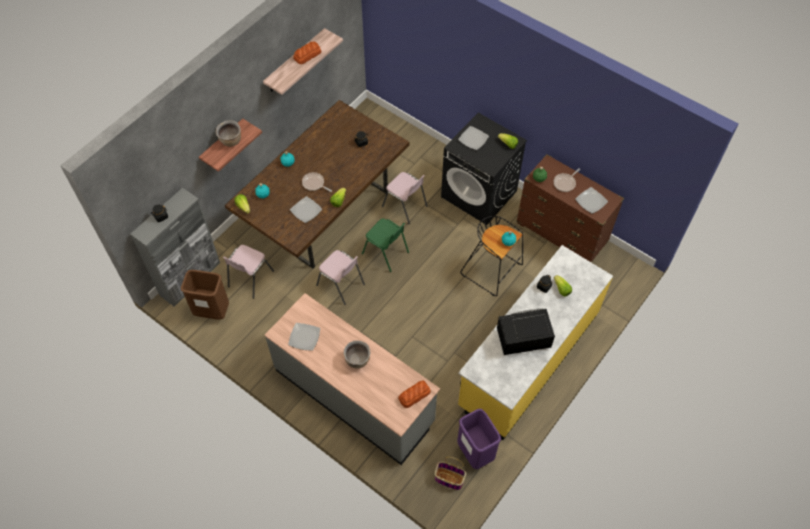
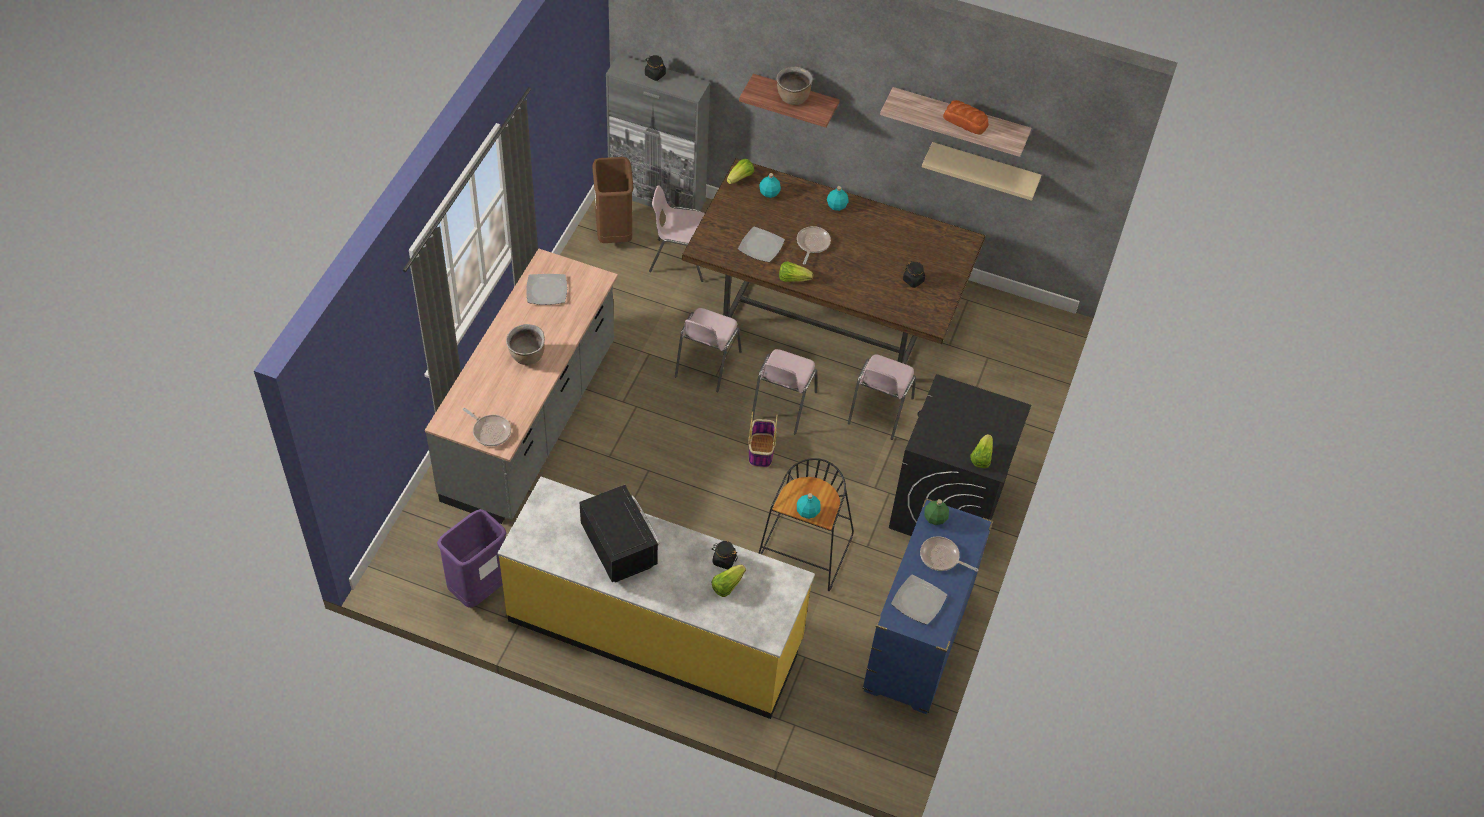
camera: 70 degrees right, 5 degrees down
green chair [362,219,409,272] -> pink chair [751,349,817,434]
bread [398,380,431,408] -> frying pan [463,408,511,446]
basket [435,457,466,490] -> basket moved to [748,411,778,468]
plate [458,126,489,150] -> none
brown dresser [517,154,624,263] -> blue dresser [862,498,993,714]
none -> beige shelf [922,142,1041,201]

